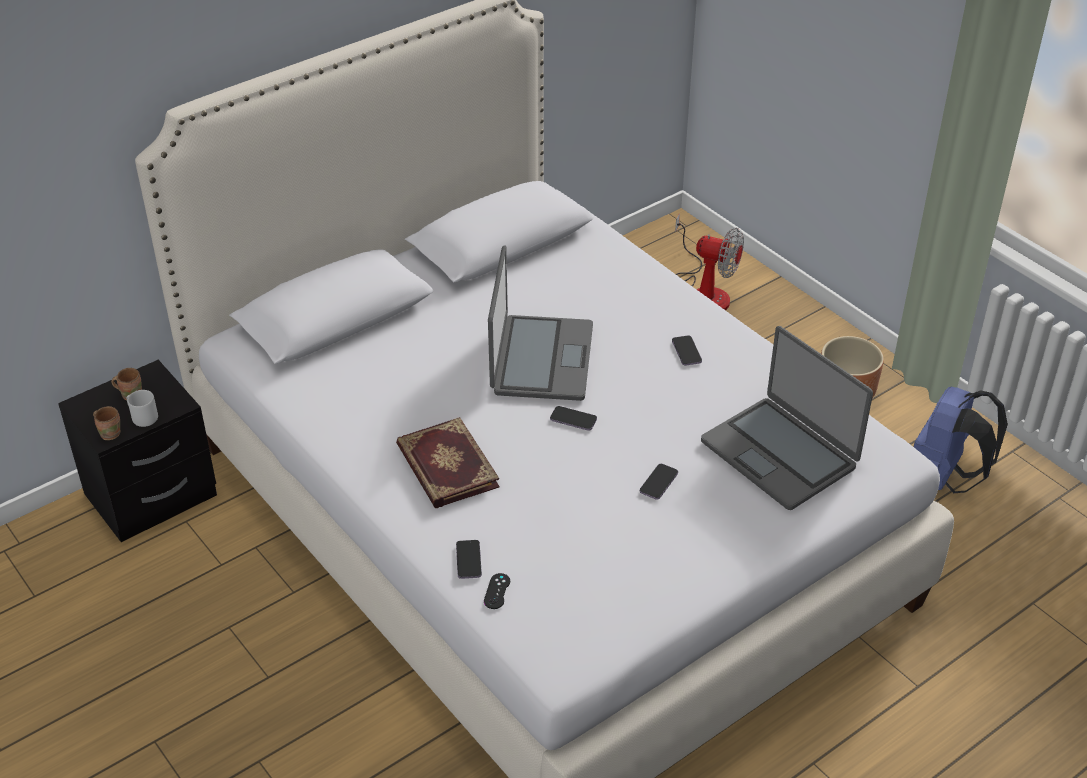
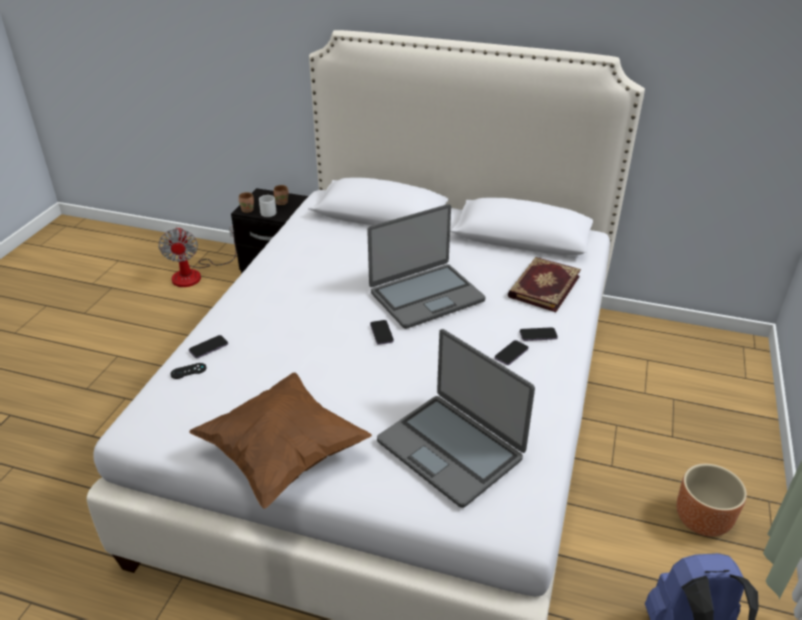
camera: 55 degrees right, 5 degrees down
book [396,417,500,508] -> book moved to [508,257,581,312]
phone [640,464,678,500] -> phone moved to [520,327,558,341]
fan [675,214,744,310] -> fan moved to [158,227,237,287]
laptop [701,326,873,510] -> laptop turned 60 degrees counterclockwise [377,329,535,508]
none -> brown pillow [189,372,372,509]

